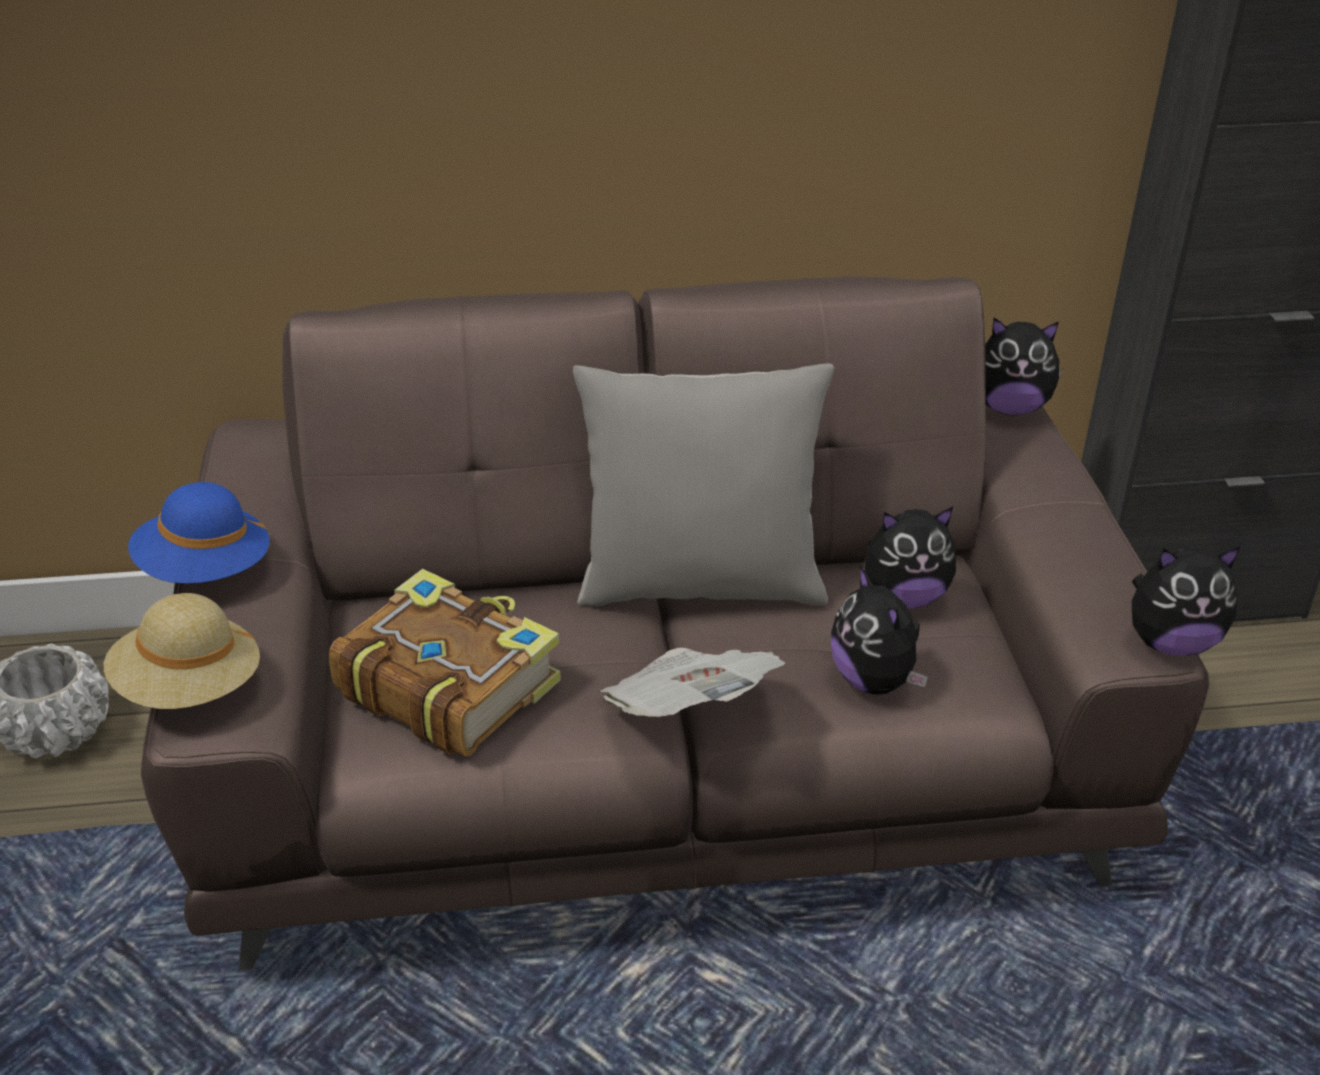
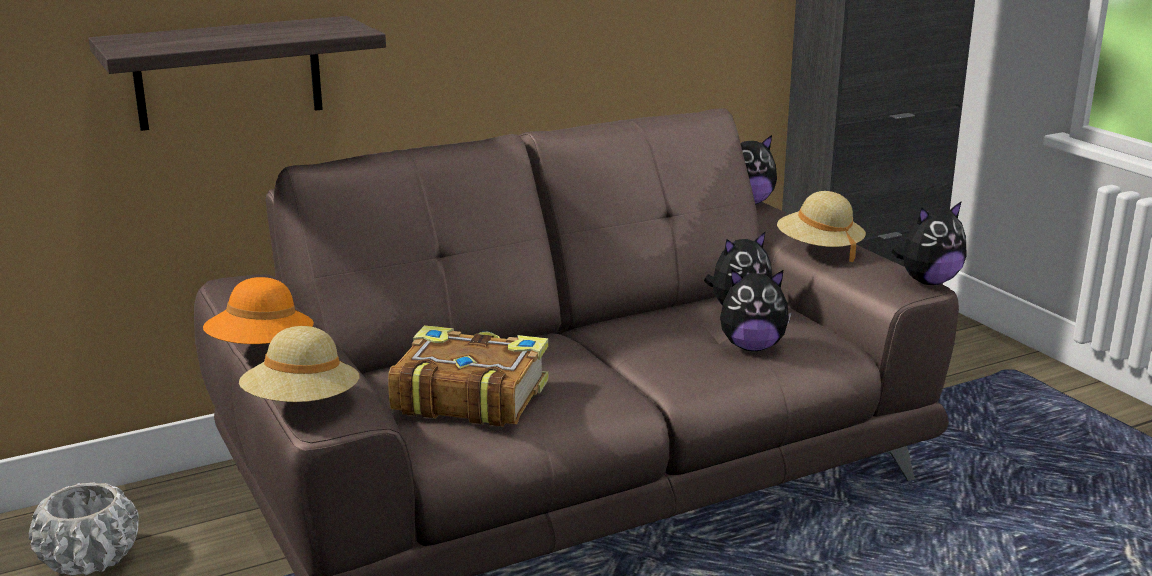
camera: 20 degrees left, 15 degrees down
blue hat [128,482,271,584] -> orange hat [203,277,314,344]
grey pillow [573,364,834,606] -> none
newspaper [600,647,786,717] -> none
plush toy [831,565,928,695] -> plush toy turned 45 degrees counterclockwise [720,270,792,351]
none -> shelf [88,16,386,131]
none -> beige hat [777,191,866,262]

